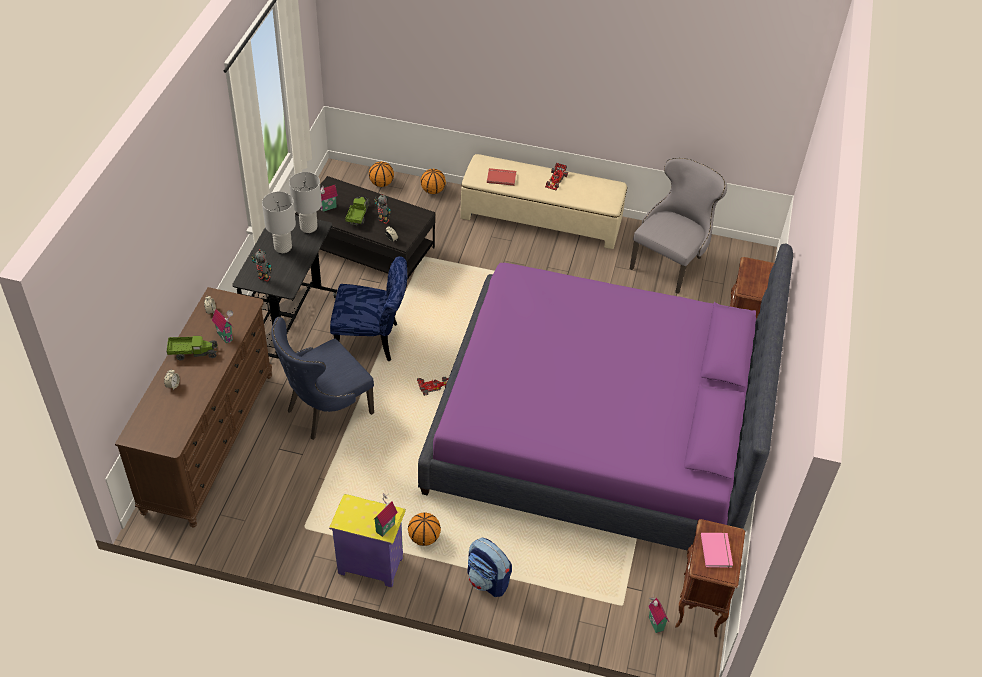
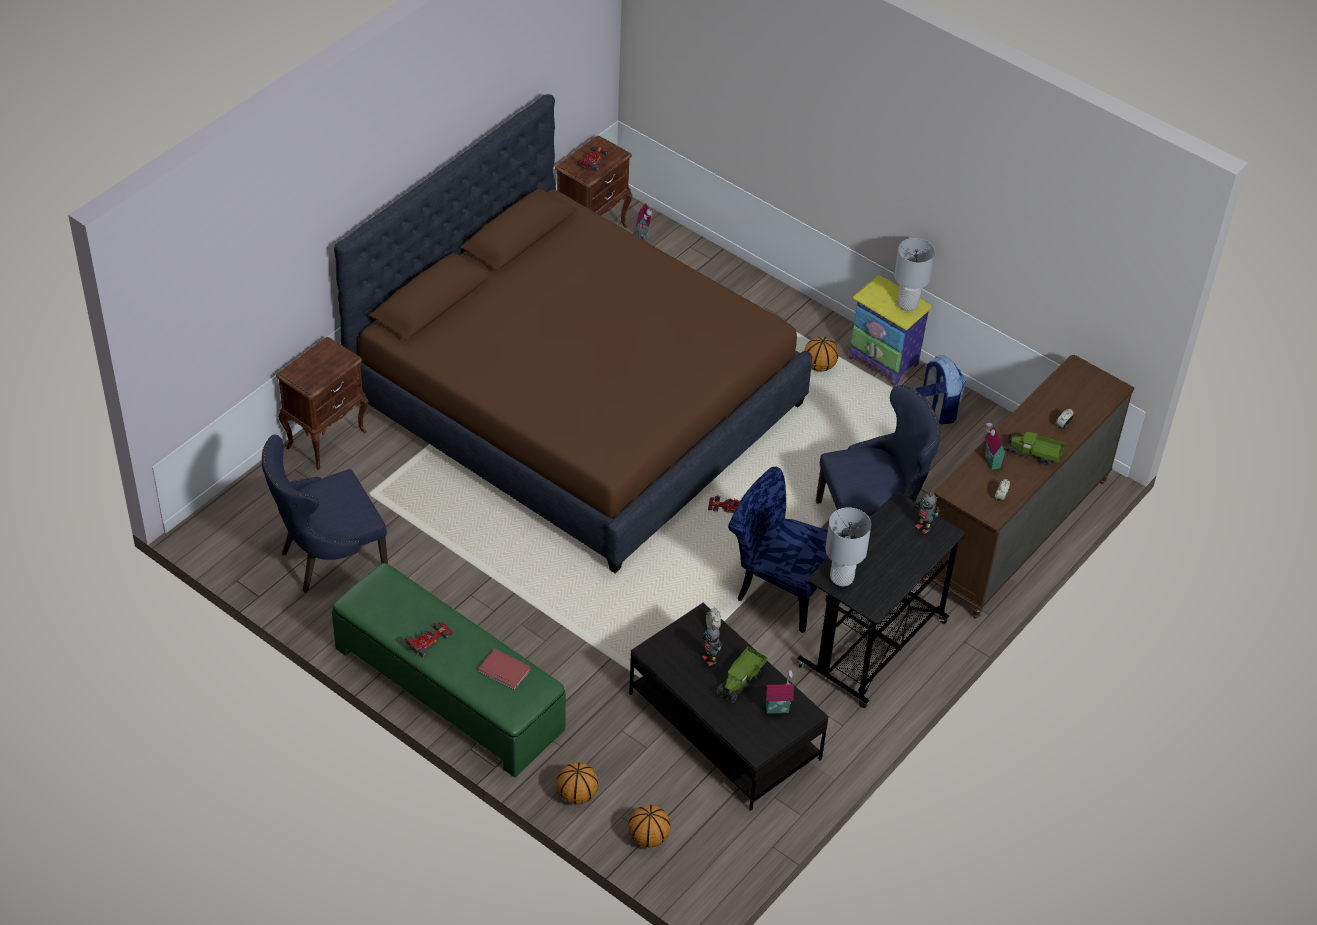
camera: 155 degrees left, 0 degrees up
grey table lamp [262,192,296,253] -> grey table lamp moved to [894,238,935,311]
toy house [372,493,398,537] -> none
purple bed [418,243,793,551] -> brown bed [334,94,812,573]
beige bench [460,154,627,249] -> green bench [332,563,566,777]
backpack [467,537,512,597] -> backpack moved to [916,355,966,424]
grey chair [630,157,727,294] -> blue chair [262,435,388,593]
pink book [701,533,733,568] -> toy car [577,145,609,172]

